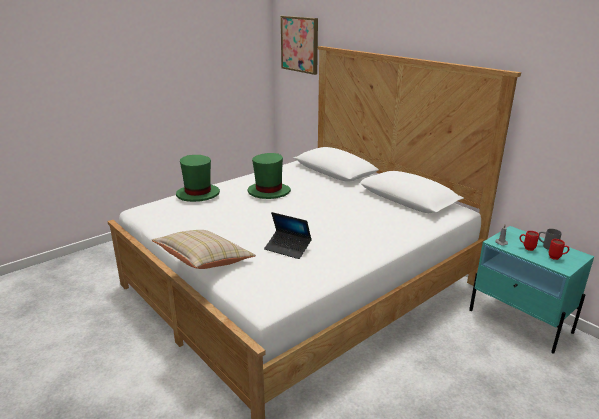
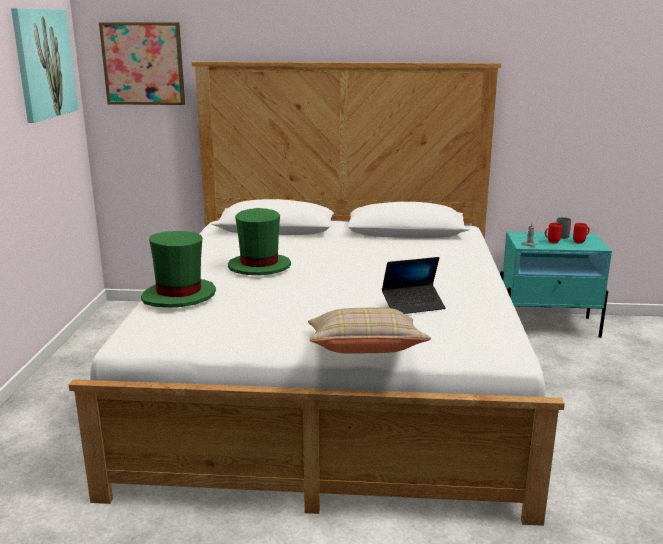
camera: 45 degrees left, 5 degrees down
none -> picture [11,8,78,123]

